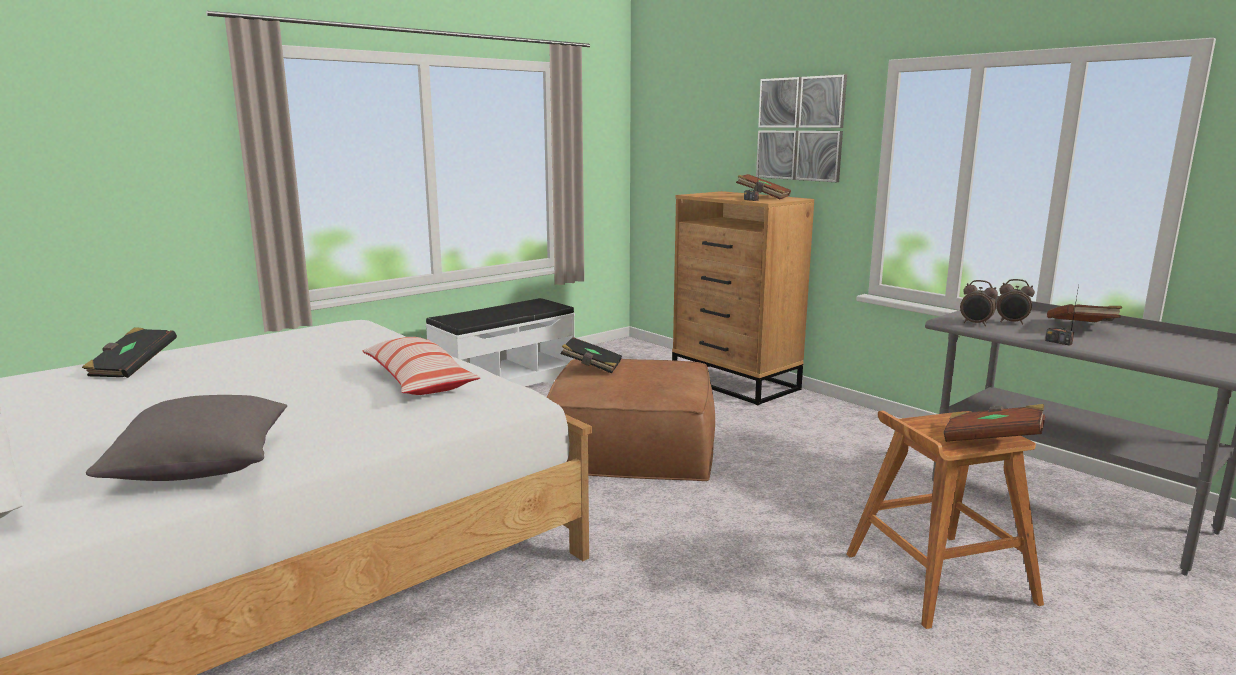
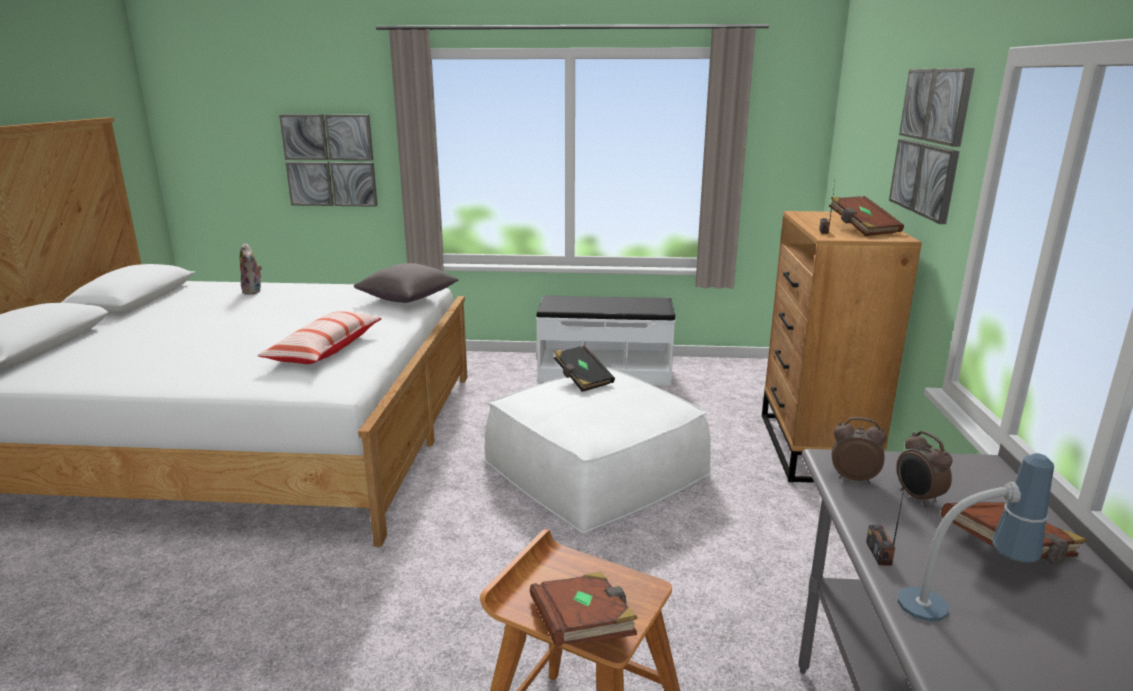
camera: 45 degrees right, 5 degrees up
black book [82,327,177,378] -> plush toy [240,243,262,295]
grey pillow [86,395,287,481] -> grey pillow moved to [354,263,459,303]
brown ottoman [547,359,715,481] -> white ottoman [484,367,712,533]
alarm clock [960,280,998,326] -> alarm clock turned 120 degrees clockwise [832,417,886,484]
none -> picture [279,114,377,207]
none -> table lamp [897,453,1054,622]

